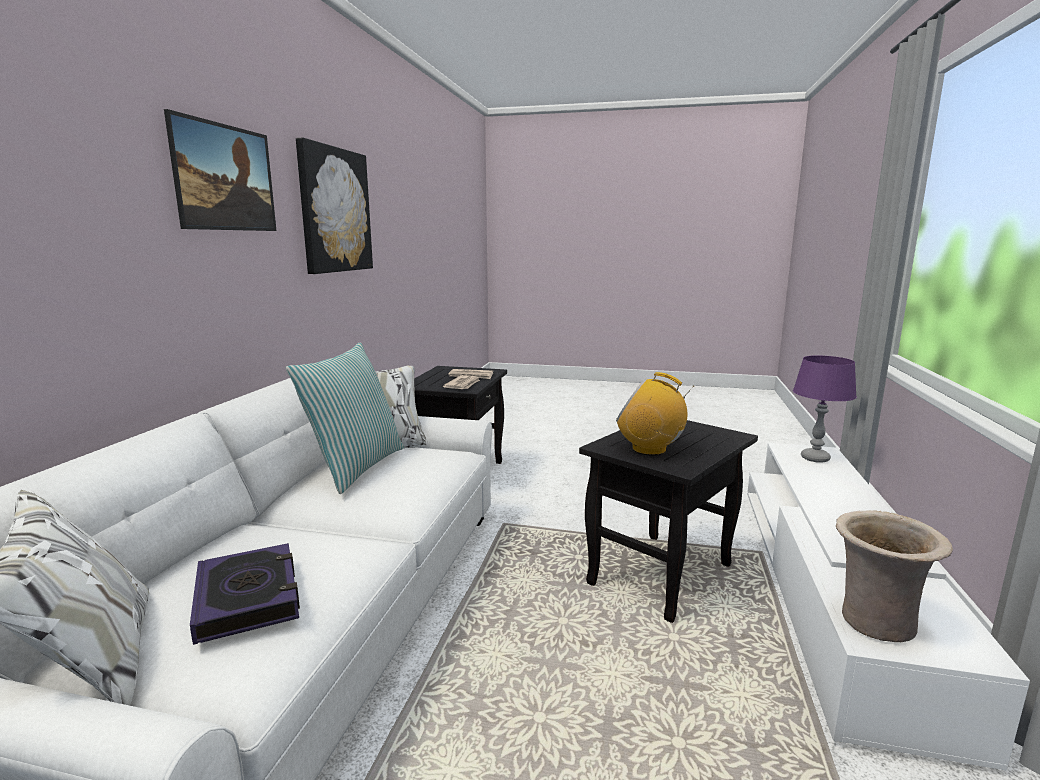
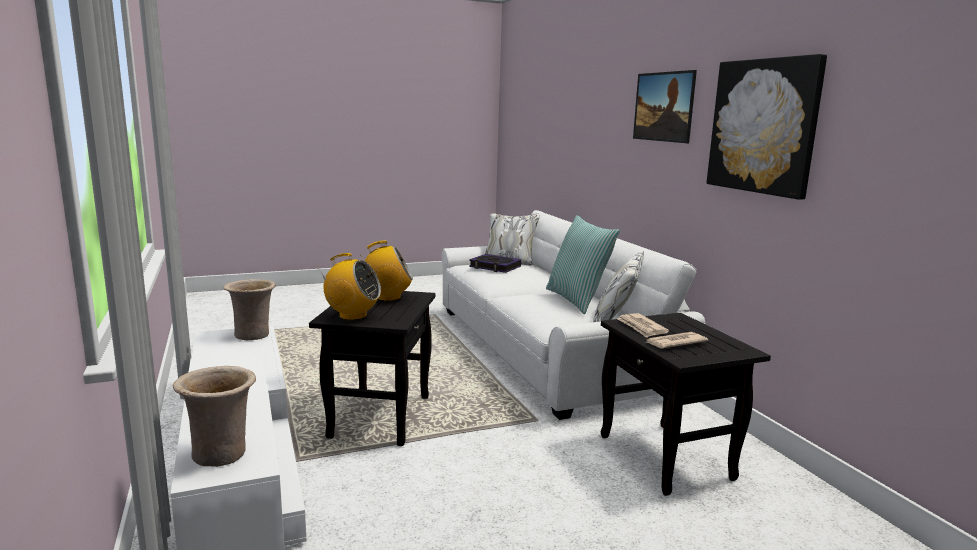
camera: 145 degrees right, 0 degrees up
purple table lamp [793,355,857,463] -> beige vase [173,366,256,467]
none -> radio [317,253,381,320]

